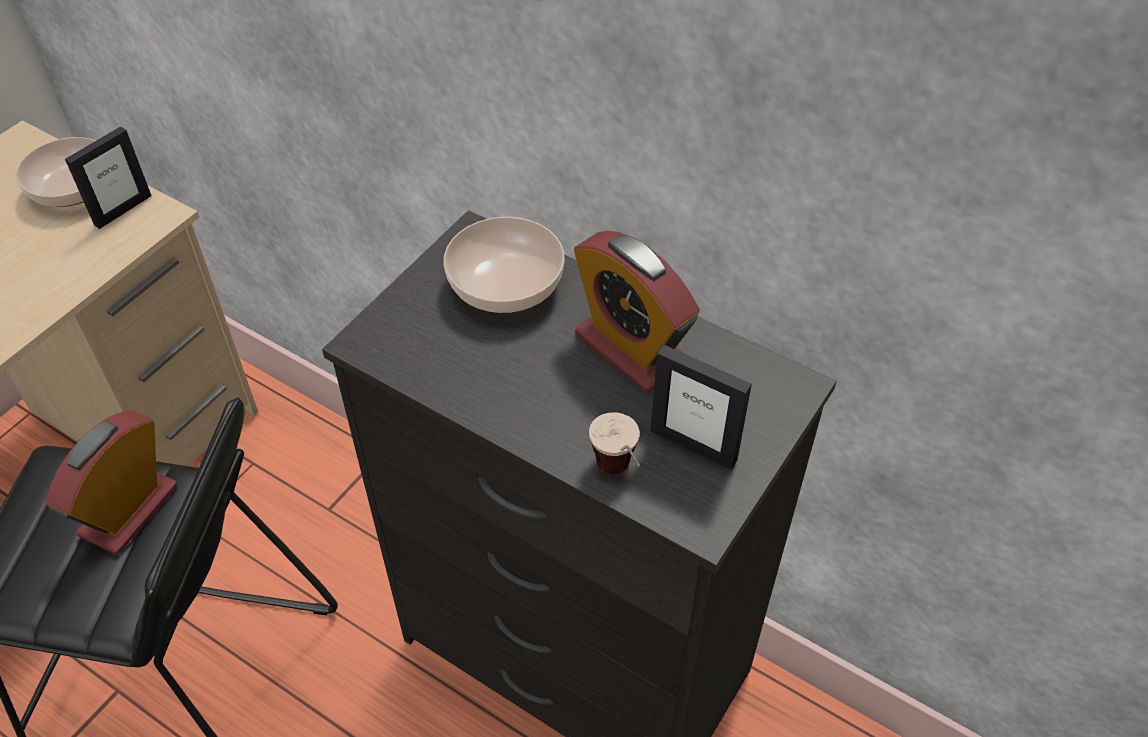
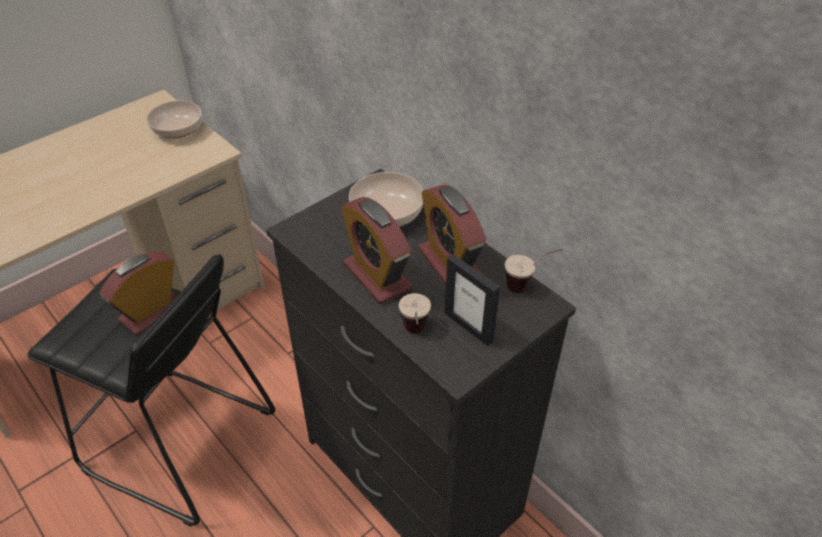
camera: 15 degrees right, 5 degrees down
picture frame [65,126,152,229] -> none
none -> alarm clock [341,197,412,304]
none -> cup [505,249,563,293]

